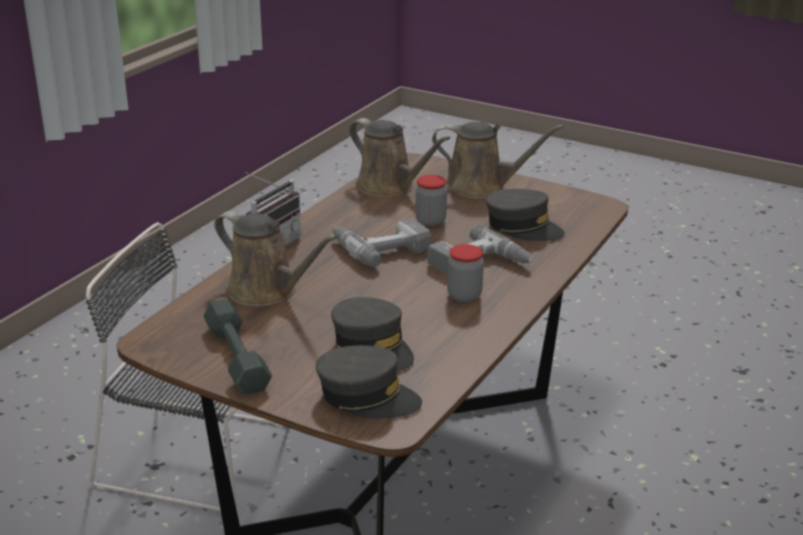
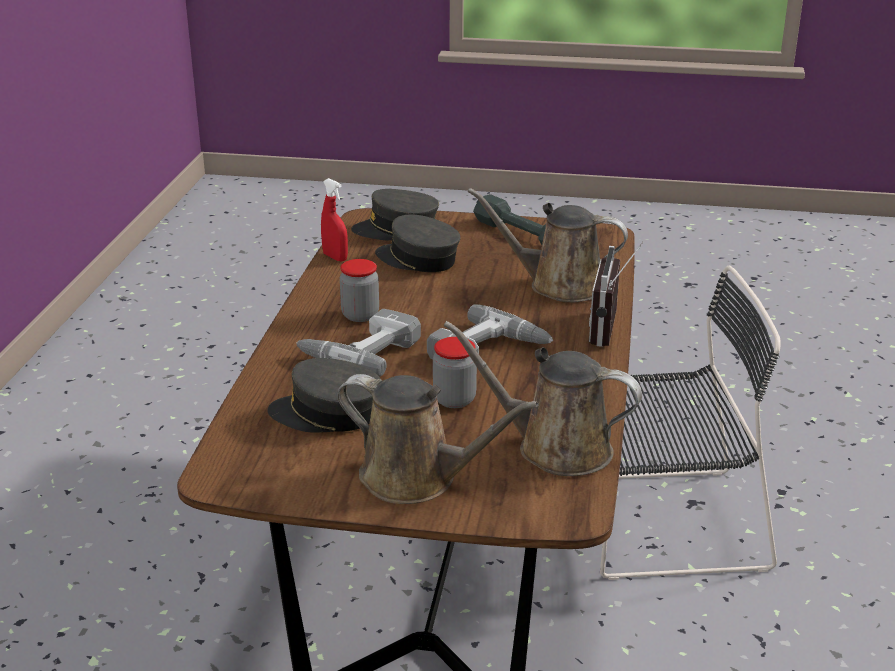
camera: 160 degrees right, 0 degrees up
brown watering can [432,122,564,199] -> brown watering can turned 150 degrees counterclockwise [337,374,539,504]
none -> red spray bottle [321,178,348,262]

